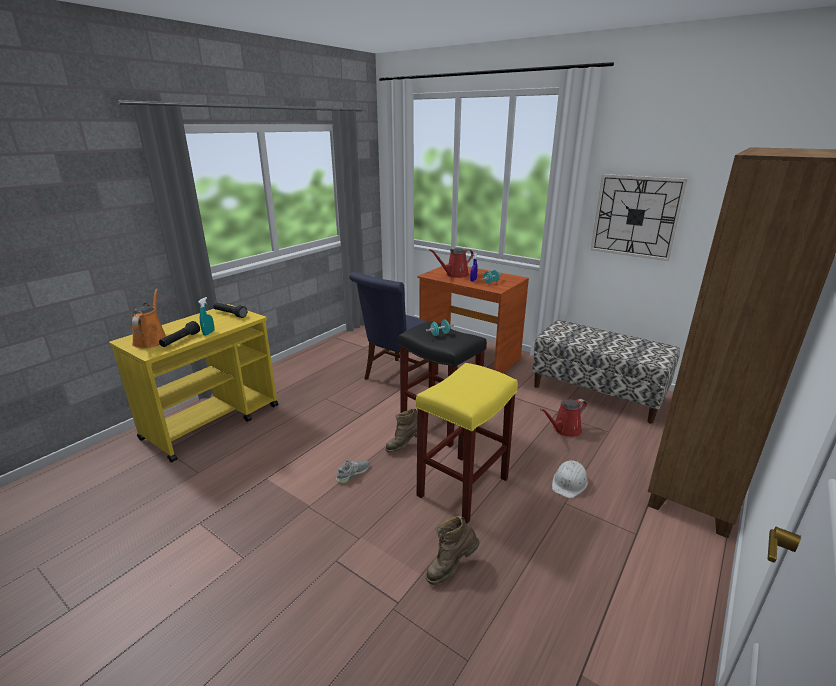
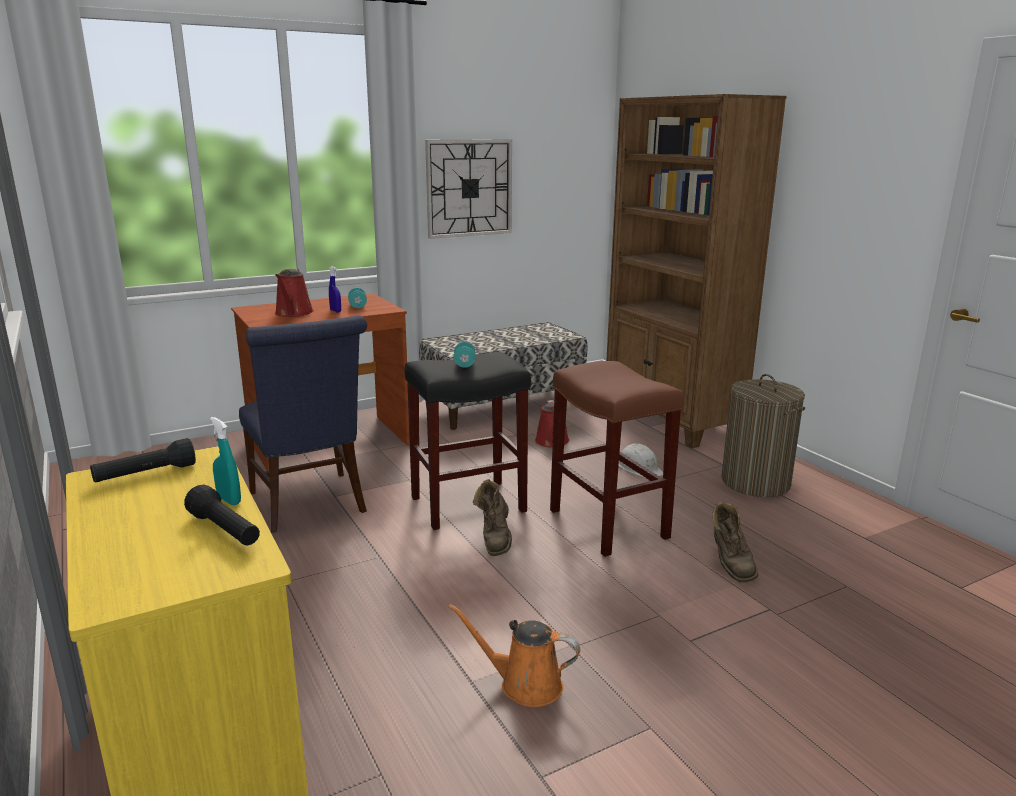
camera: 65 degrees left, 5 degrees down
orange watering can [131,289,166,348] -> orange watering can moved to [448,604,580,707]
grey shoe [336,460,370,483] -> none
yellow stool [416,363,518,524] -> brown stool [550,361,684,557]
none -> laundry basket [721,374,805,497]

